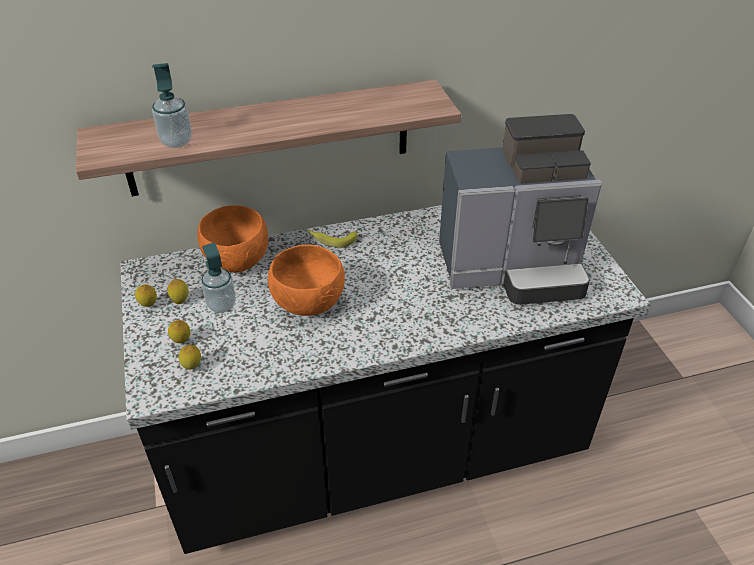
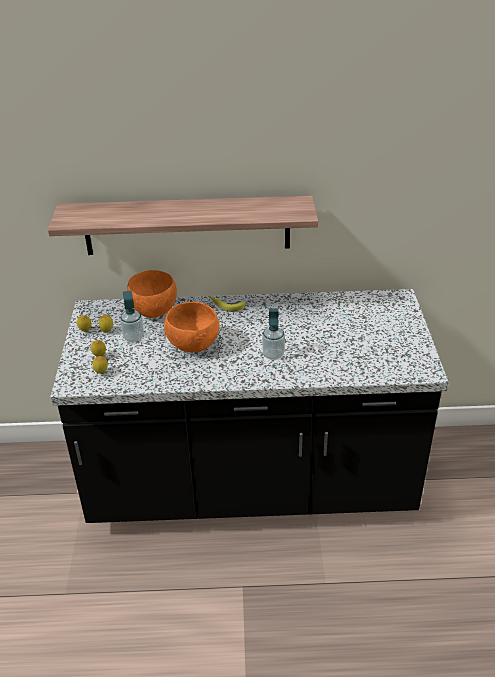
camera: 15 degrees right, 5 degrees down
soap dispenser [152,63,192,148] -> soap dispenser moved to [262,309,285,360]
coffee machine [439,114,602,305] -> none

